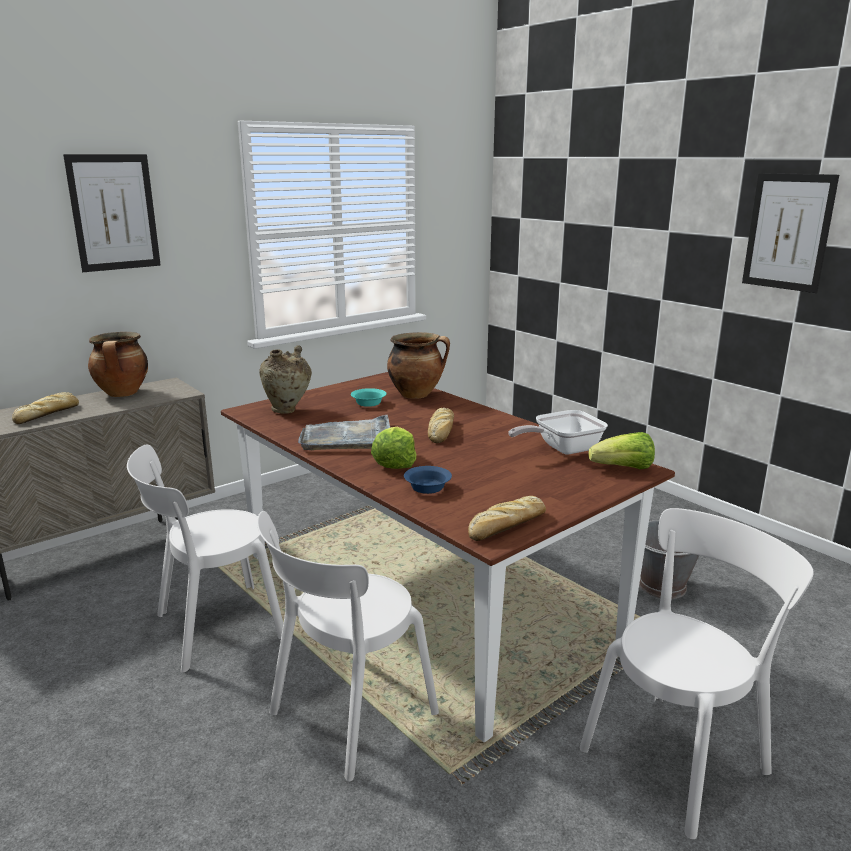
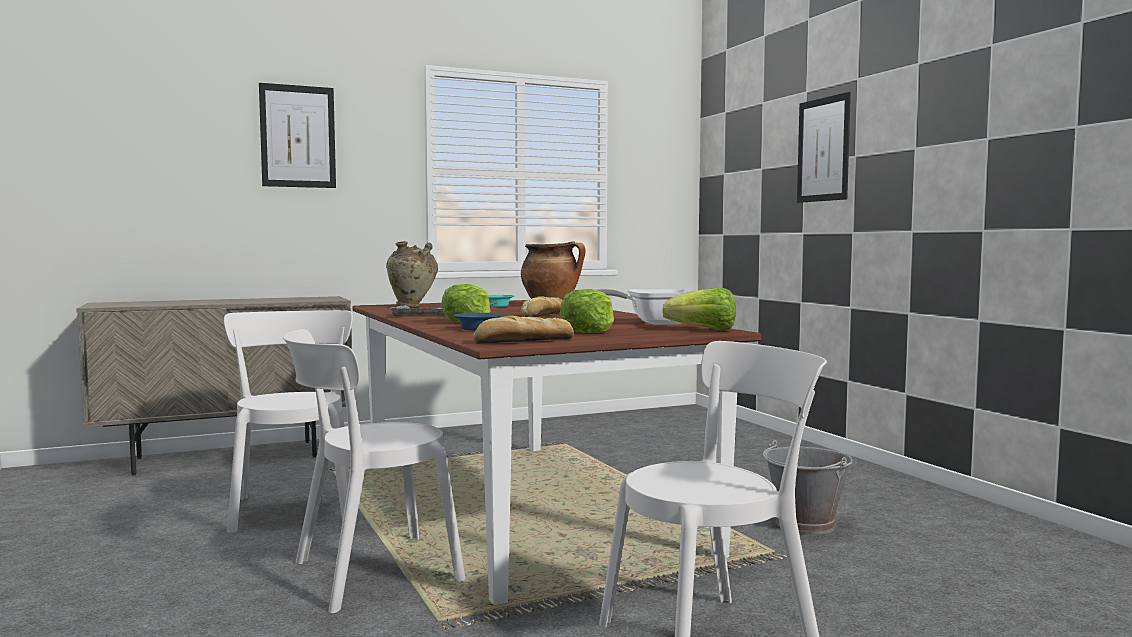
camera: 15 degrees right, 15 degrees down
bread [12,392,79,424] -> none
cooking pot [88,332,148,397] -> none
white chair [127,445,283,673] -> white chair turned 90 degrees clockwise [224,310,353,533]
picture [742,173,839,293] -> picture moved to [797,92,851,203]
none -> lettuce [560,289,614,333]

